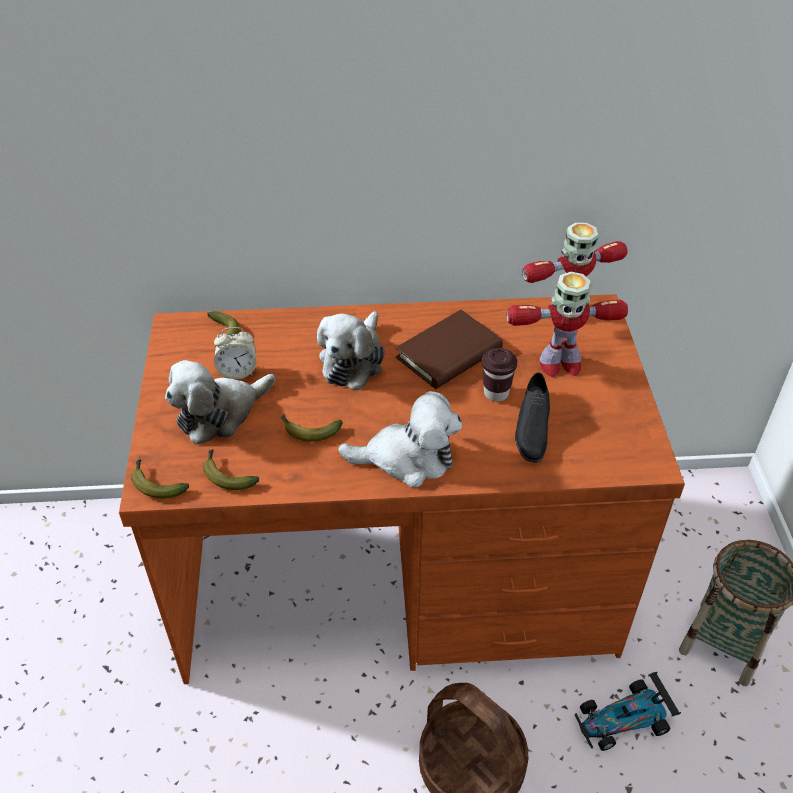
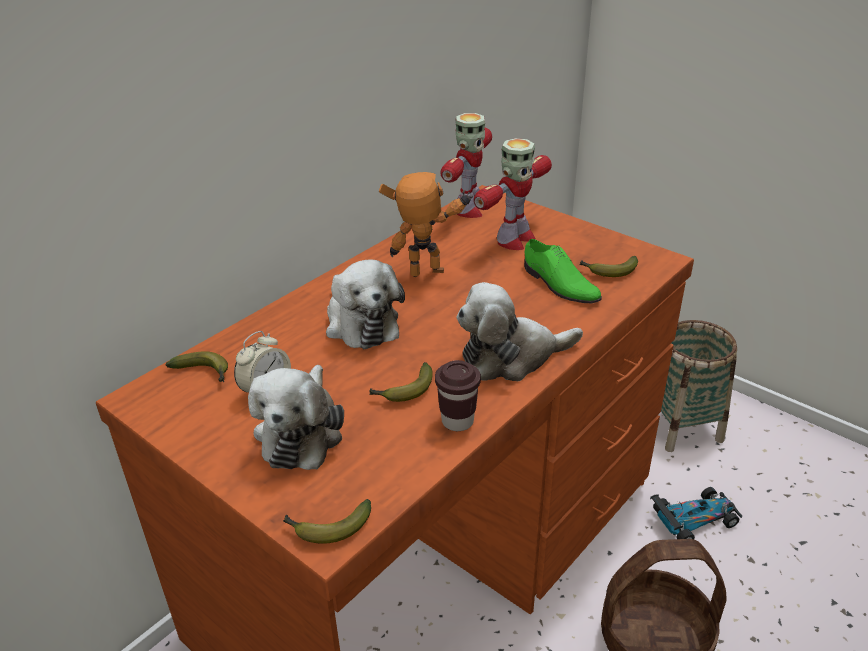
camera: 45 degrees left, 10 degrees down
banana [203,449,259,490] -> banana moved to [579,256,638,277]
plush toy [338,391,462,488] -> plush toy turned 150 degrees counterclockwise [456,282,583,381]
brown book [396,310,503,389] -> toy robot [379,172,473,277]
brown cup [482,348,518,402] -> brown cup moved to [435,360,481,431]
black shoe [515,373,550,463] -> green shoe [524,239,602,303]
toy car [575,672,681,751] -> toy car turned 135 degrees counterclockwise [650,487,742,539]

